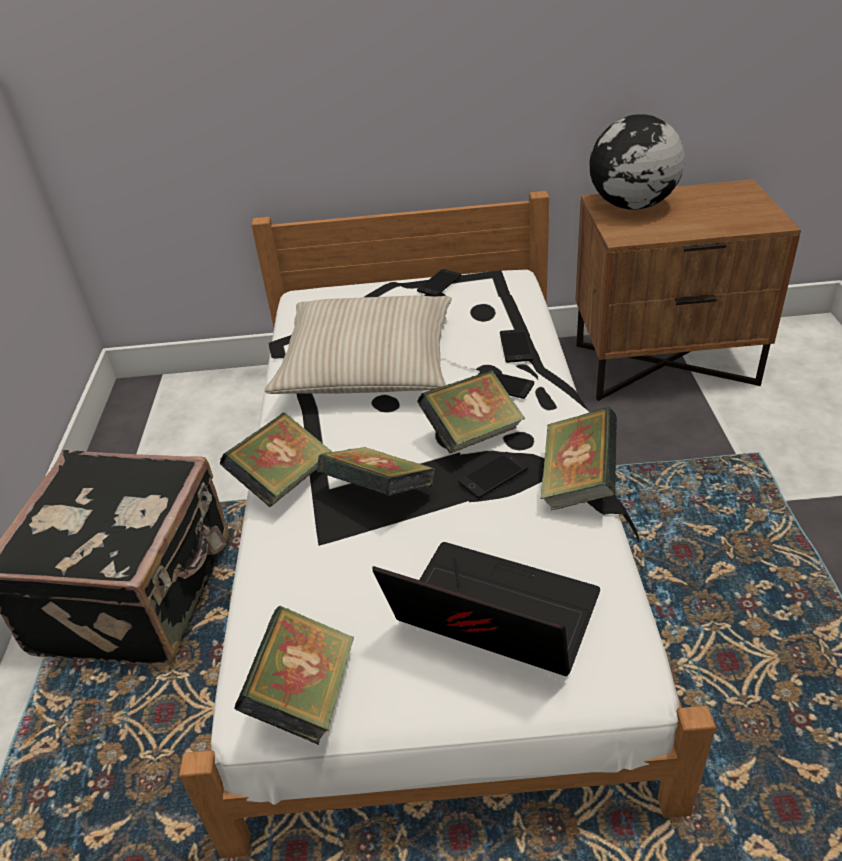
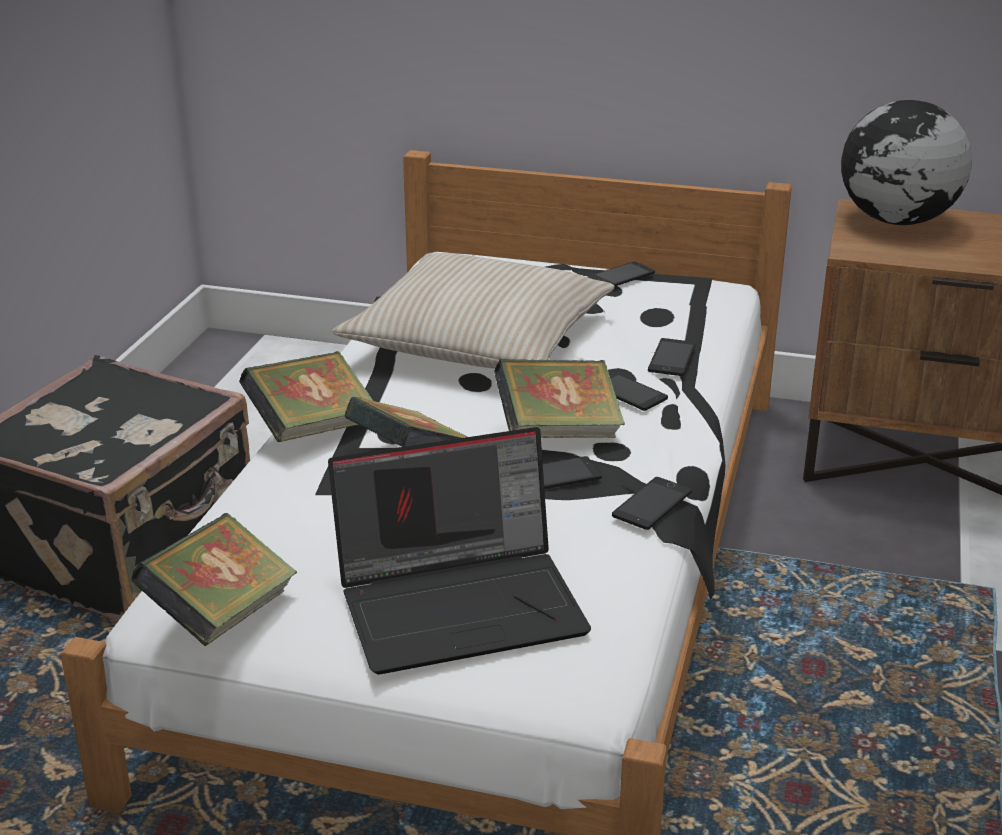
camera: 15 degrees right, 10 degrees down
laptop [373,542,600,676] -> laptop turned 120 degrees clockwise [328,427,591,675]
book [540,407,617,511] -> phone [612,477,692,530]

